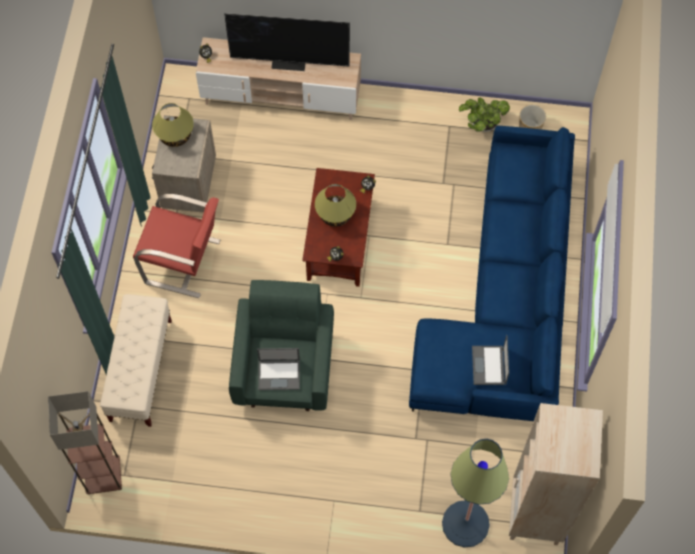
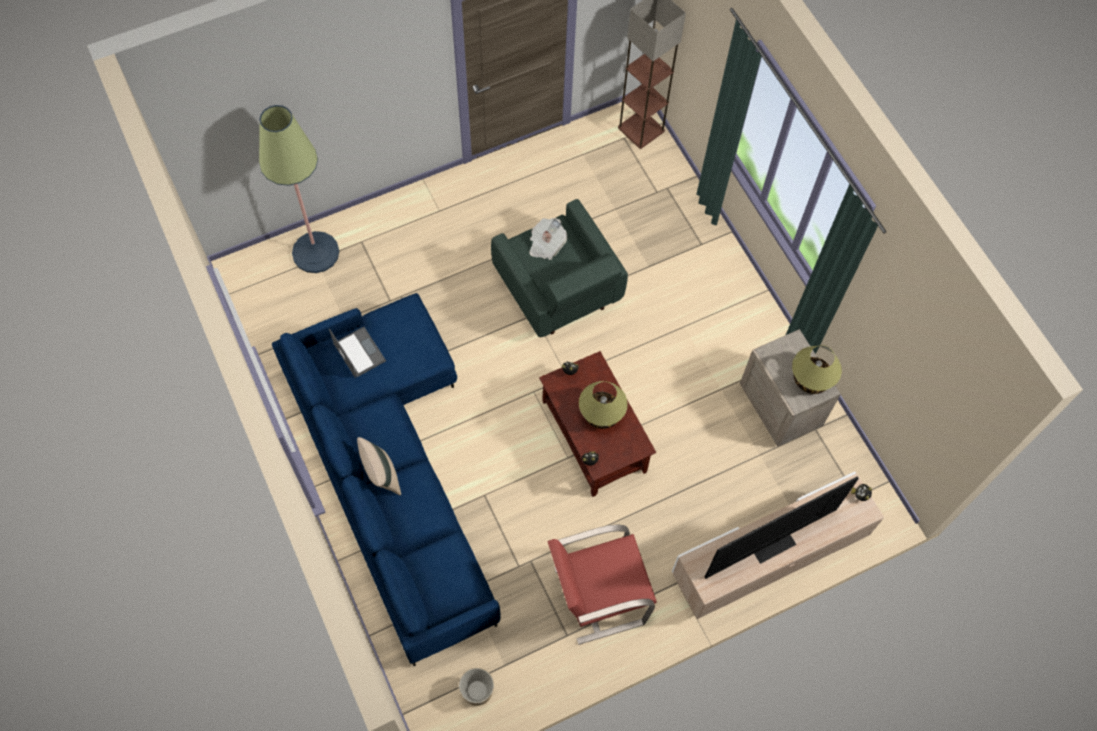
camera: 145 degrees right, 0 degrees up
beige bench [100,294,172,427] -> none
red armchair [133,194,220,298] -> red armchair moved to [547,524,657,645]
laptop [257,348,300,390] -> newspaper [529,218,567,260]
potted plant [459,97,510,132] -> none
beige bookcase [509,403,603,545] -> none
none -> beige pillow [357,437,401,495]

